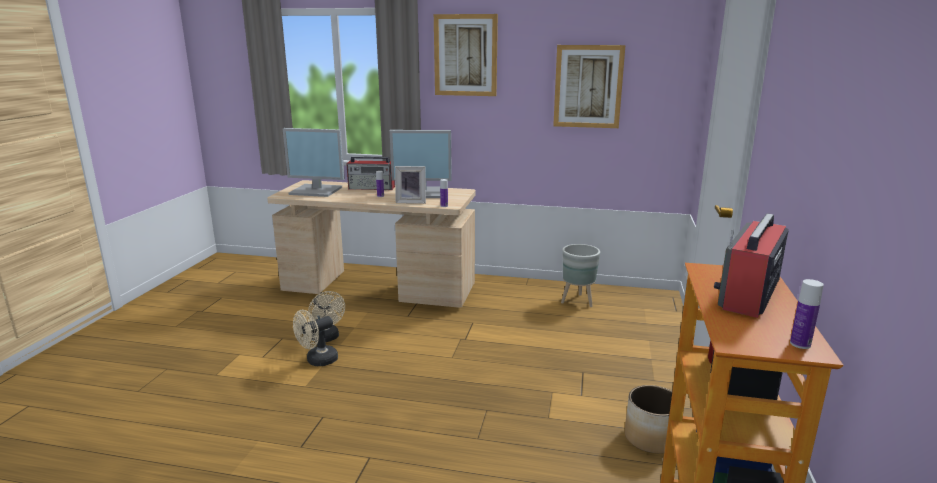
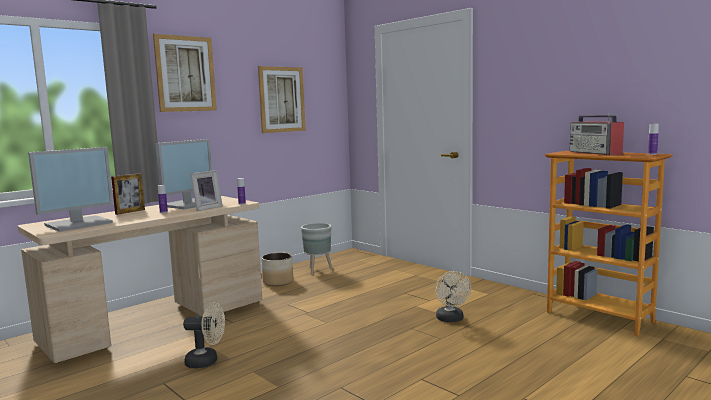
camera: 55 degrees left, 10 degrees down
beige fan [293,310,338,366] -> beige fan moved to [435,271,471,322]
radio [346,156,395,190] -> picture frame [111,173,145,215]
planter [625,385,672,453] -> planter moved to [261,253,293,286]

